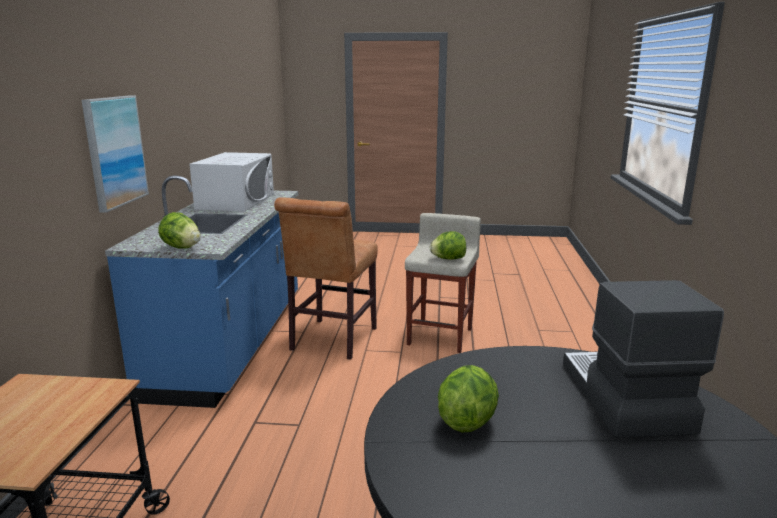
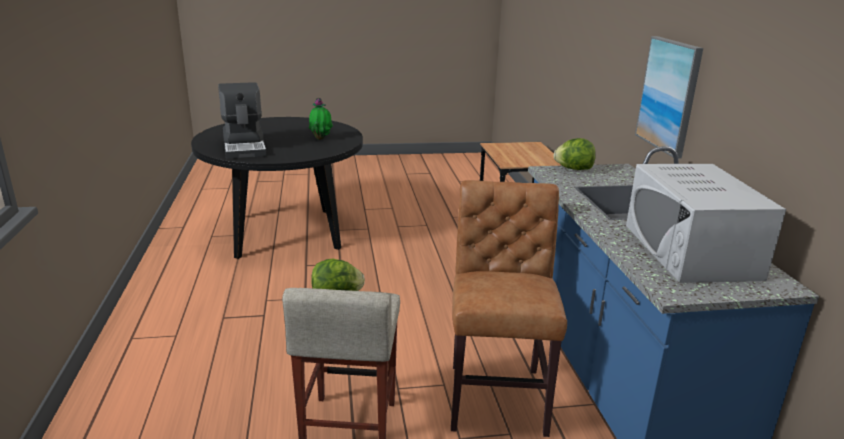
camera: 165 degrees right, 5 degrees up
lettuce [438,365,499,433] -> potted plant [309,98,333,140]

